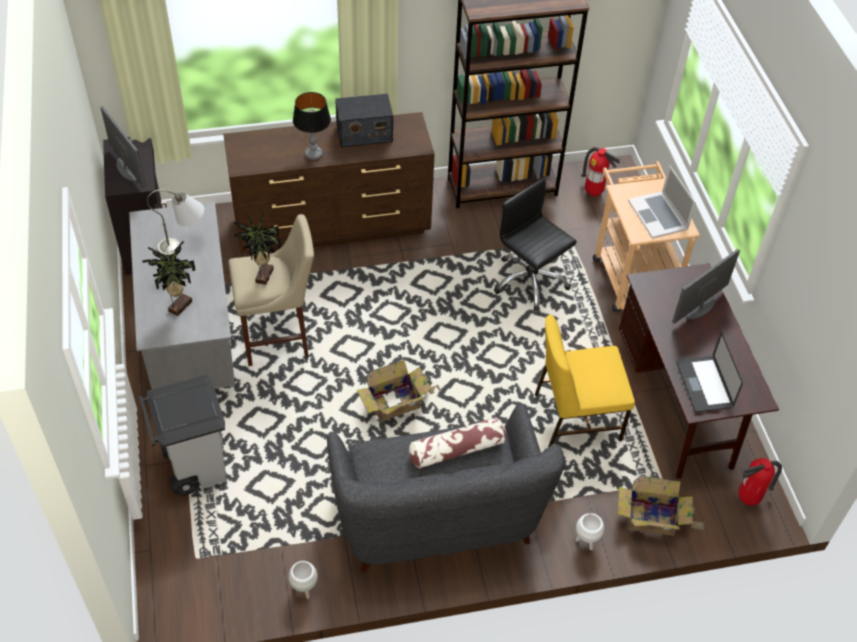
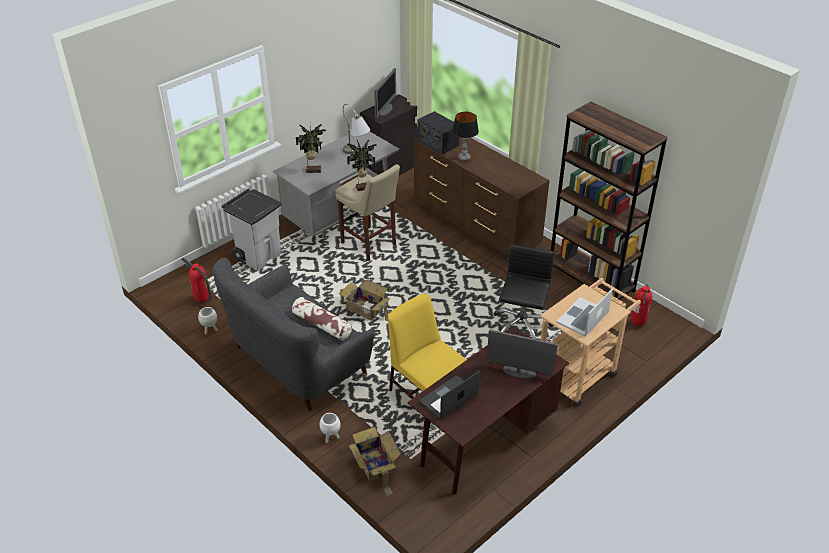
camera: 60 degrees right, 10 degrees down
radio [335,94,393,147] -> radio moved to [417,111,460,155]
fire extinguisher [738,458,782,506] -> fire extinguisher moved to [181,258,213,303]

